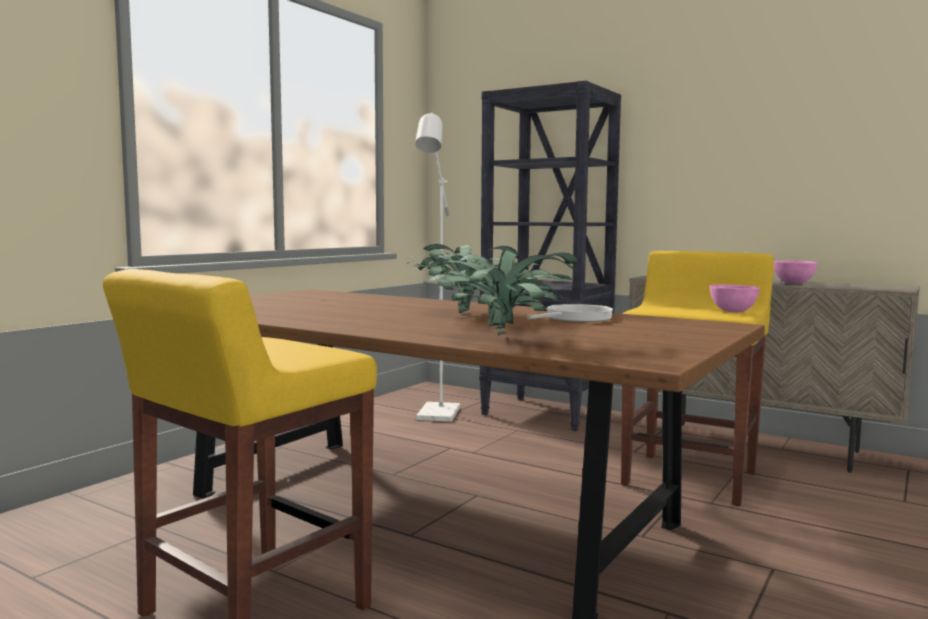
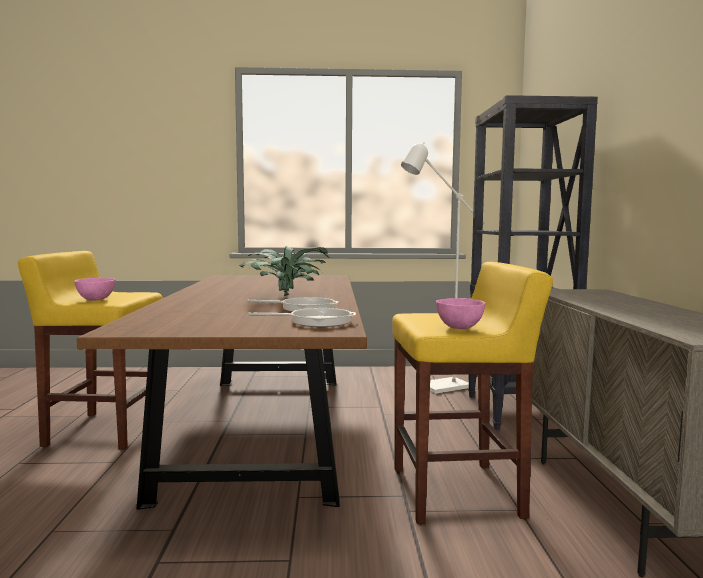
camera: 55 degrees right, 0 degrees up
potted plant [423,250,577,335] -> none
pink bowl [774,260,818,284] -> pink bowl moved to [74,278,116,301]
none -> frying pan [248,308,356,327]

